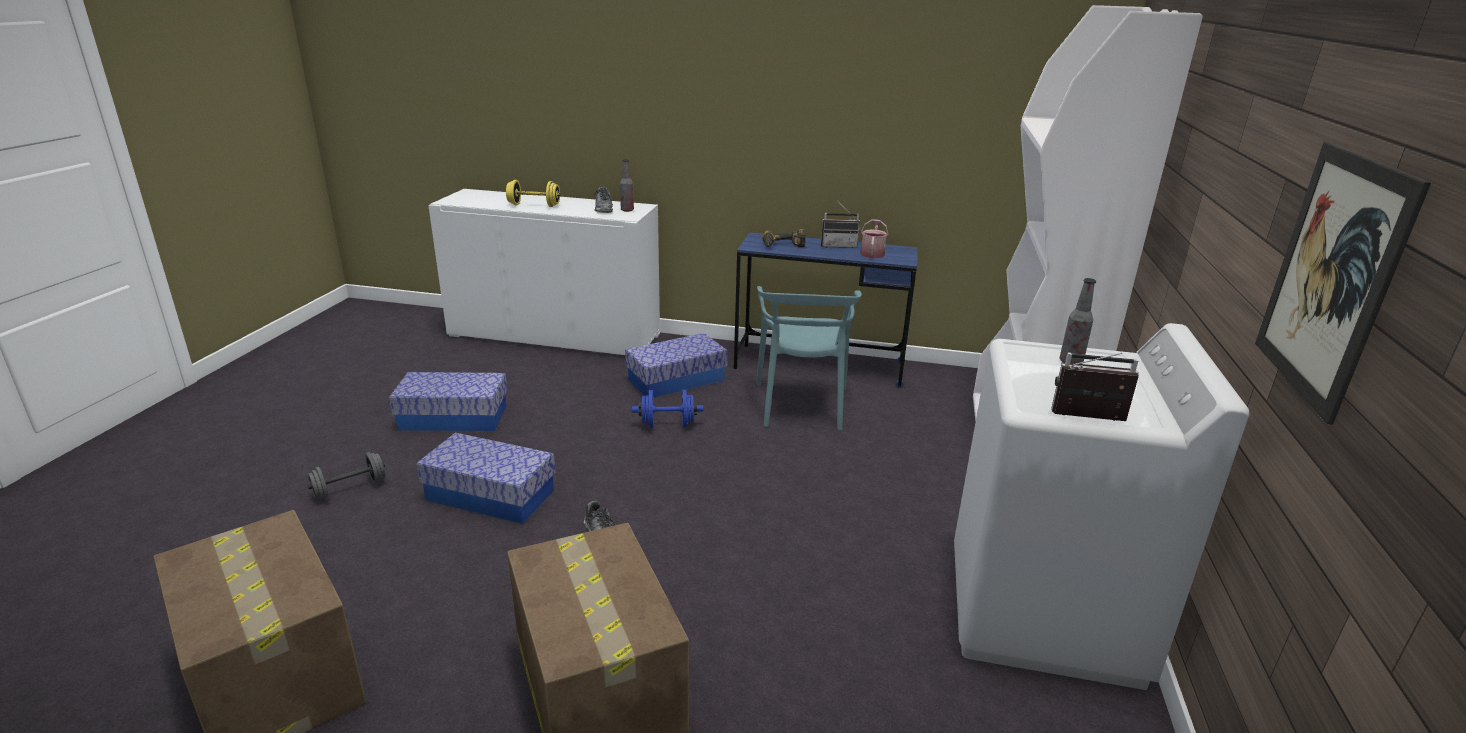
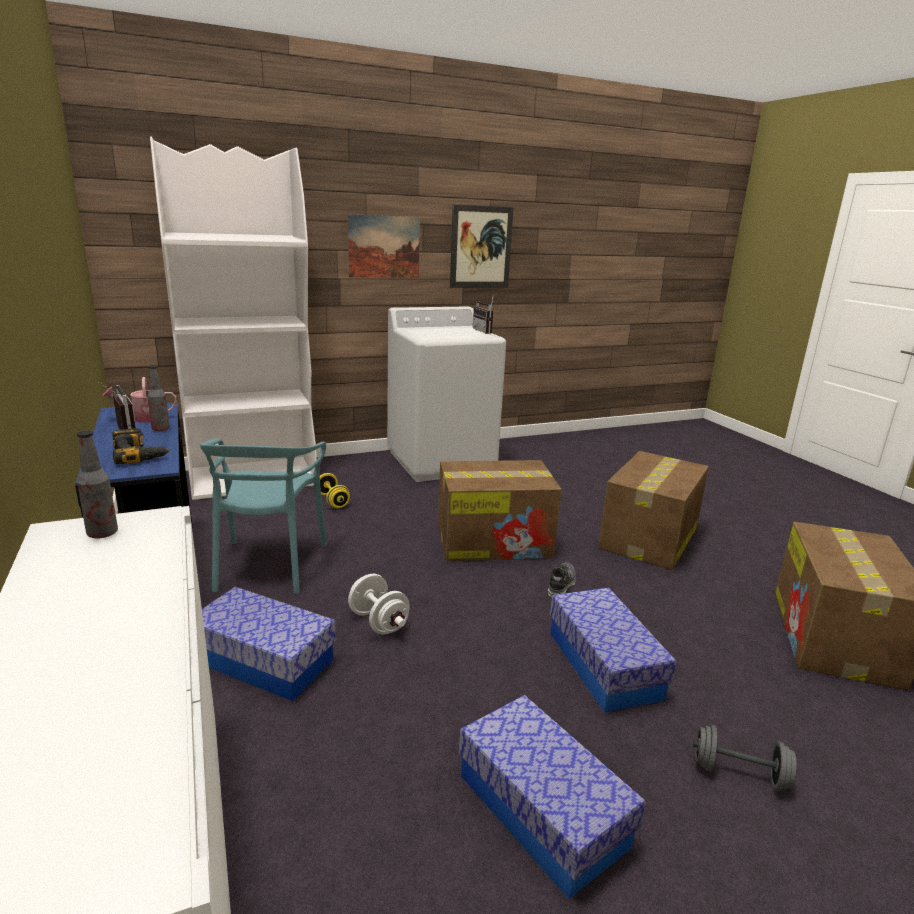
camera: 125 degrees left, 5 degrees down
yellow dumbbell [506,180,560,207] -> yellow dumbbell moved to [320,473,350,508]
shoe [594,187,613,213] -> none
blue dumbbell [632,390,703,428] -> white dumbbell [348,574,410,634]
turquoise chair [756,286,862,431] -> turquoise chair turned 120 degrees clockwise [200,438,327,594]
bottle [1060,278,1096,364] -> bottle moved to [147,365,170,431]
none -> picture [347,214,420,278]
none -> cardboard box [438,460,562,561]

